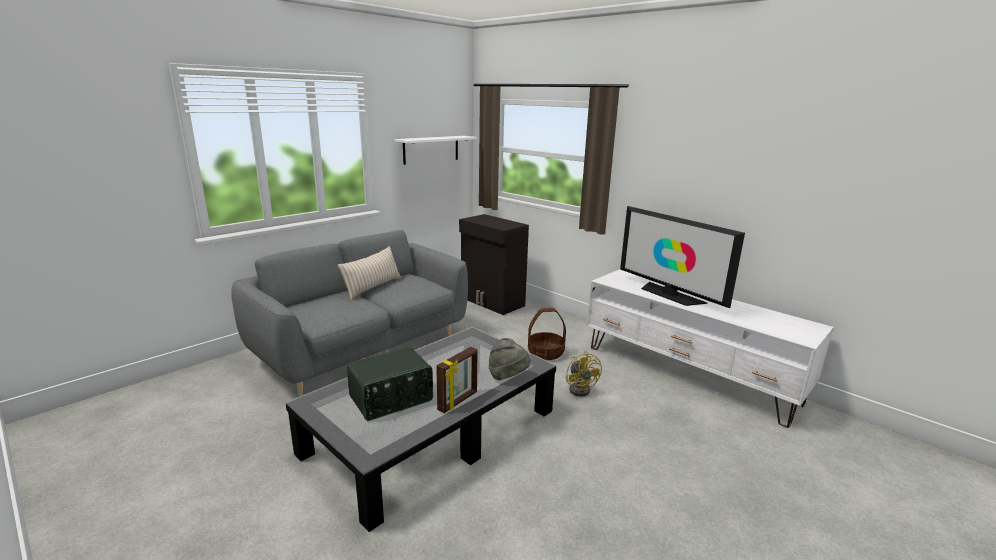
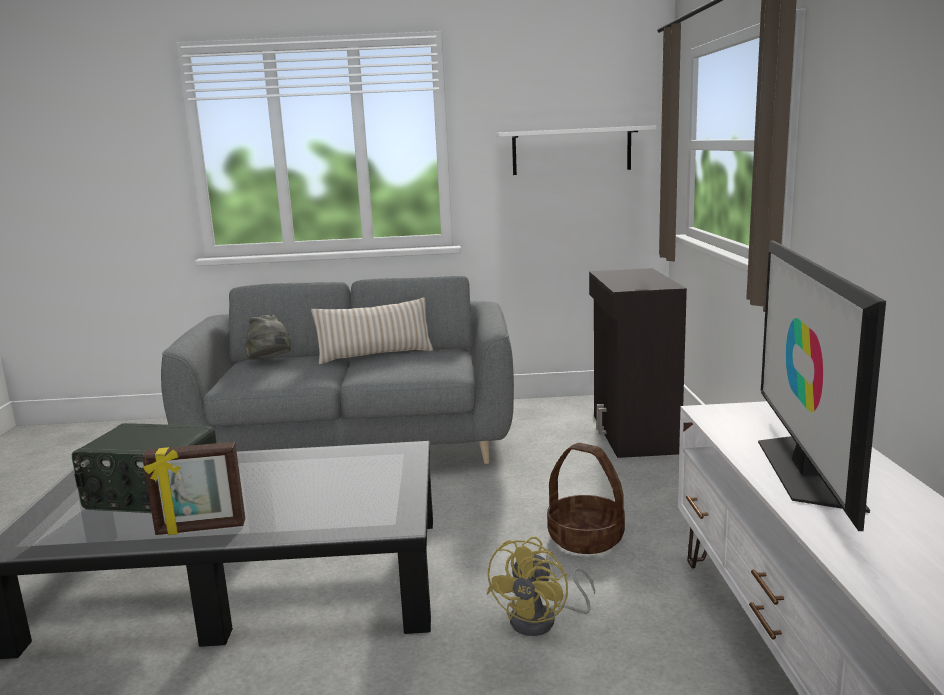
camera: 45 degrees right, 5 degrees down
grey hat [488,338,530,380] -> grey hat moved to [244,314,291,359]

